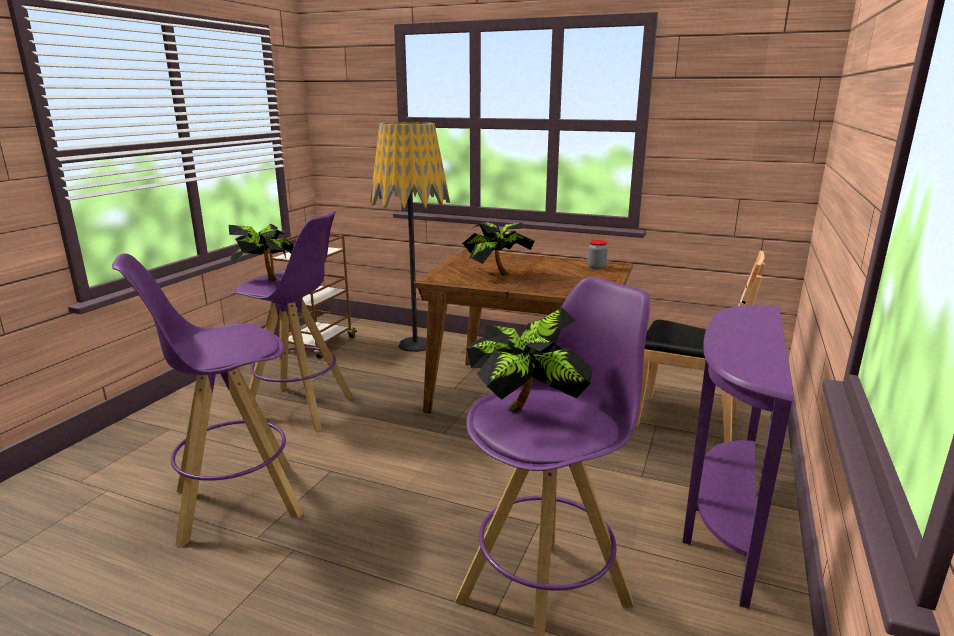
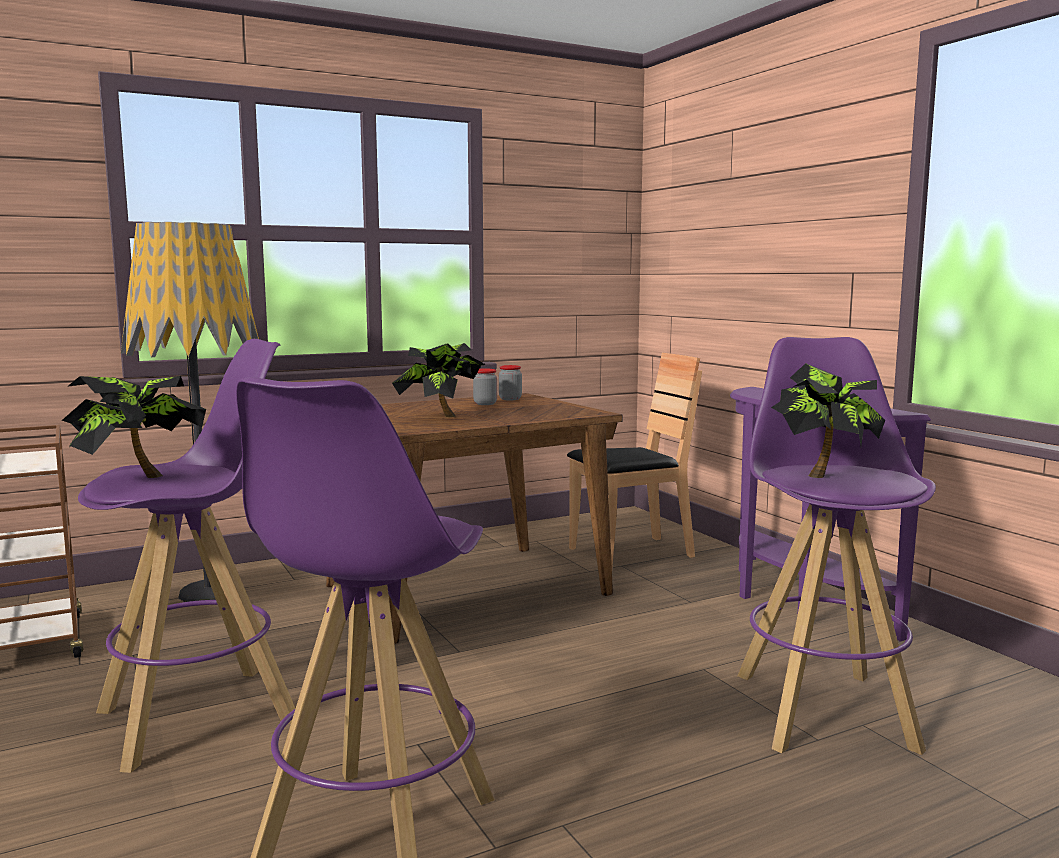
camera: 50 degrees left, 10 degrees down
none -> jar [473,368,497,405]

